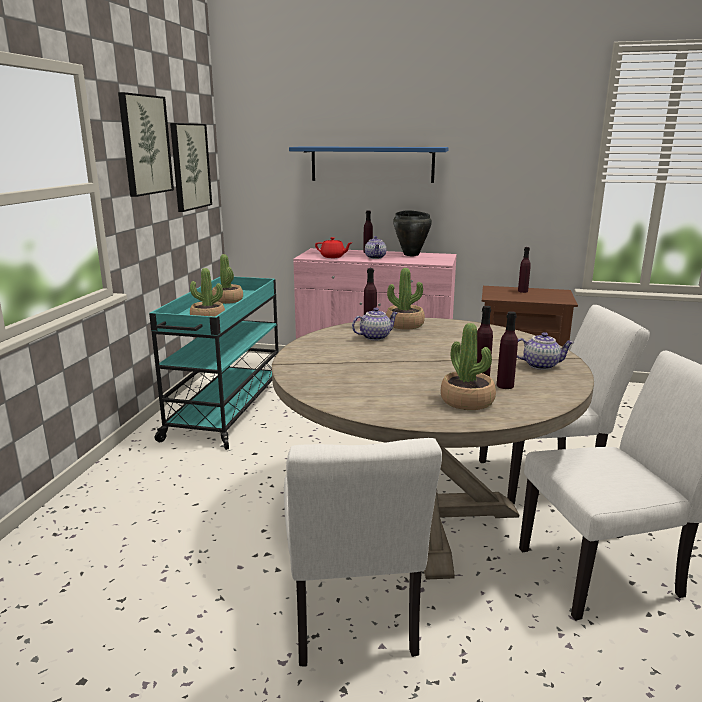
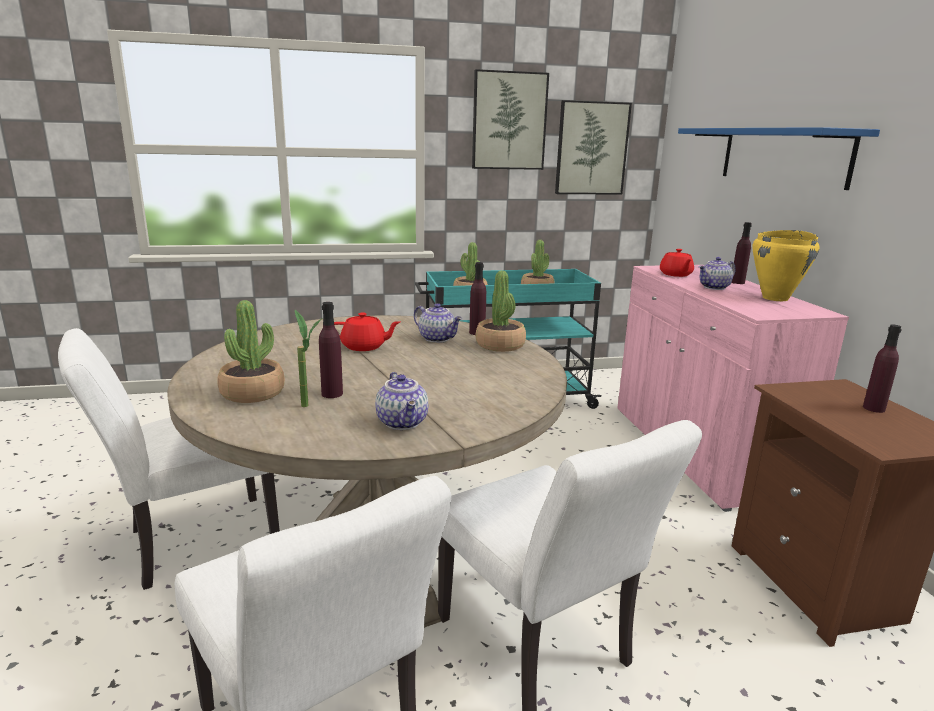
camera: 65 degrees right, 0 degrees up
black cooking pot [393,211,432,256] -> yellow cooking pot [753,230,820,301]
purple bottle [497,311,518,389] -> potted plant [295,310,321,407]
none -> red teapot [334,312,400,351]

